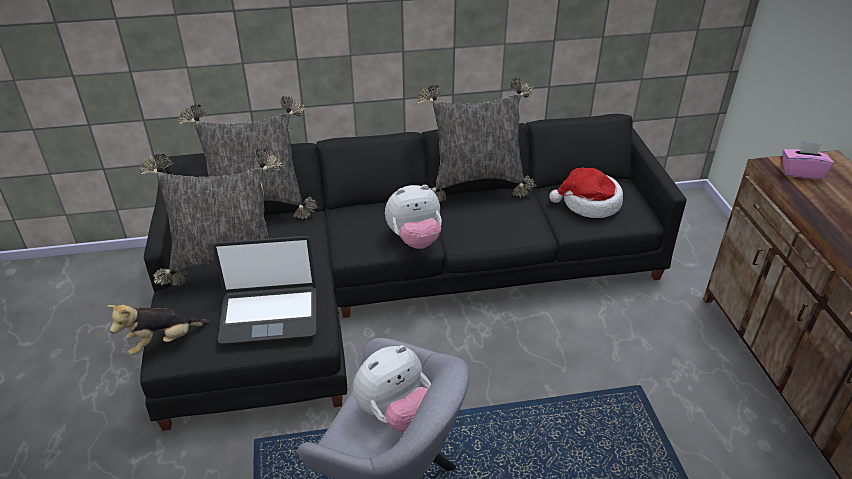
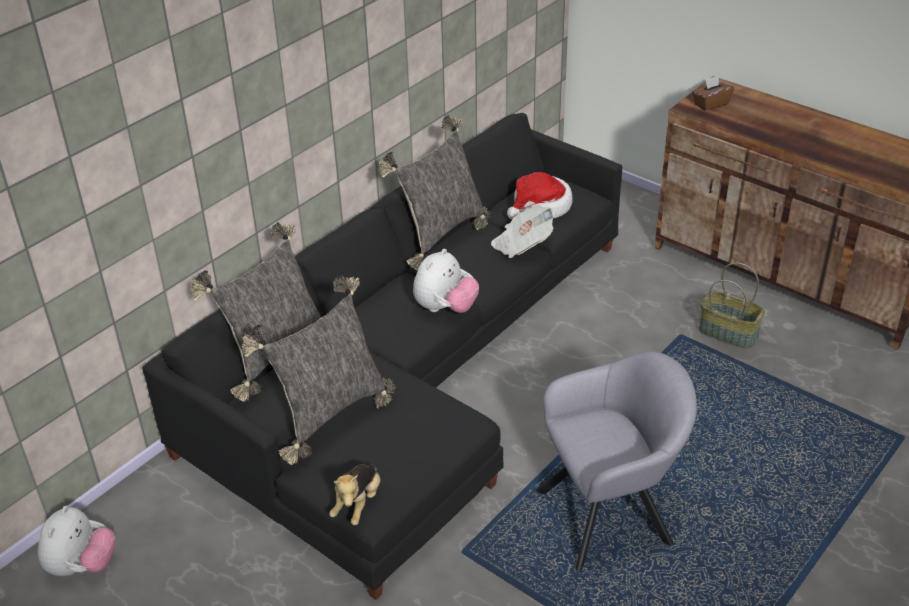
camera: 40 degrees left, 0 degrees up
laptop [213,236,316,345] -> none
plush toy [353,345,431,432] -> plush toy moved to [38,506,116,576]
pink tissue box [783,141,834,179] -> brown tissue box [692,76,734,111]
none -> newspaper [491,205,556,258]
none -> basket [699,263,765,349]

